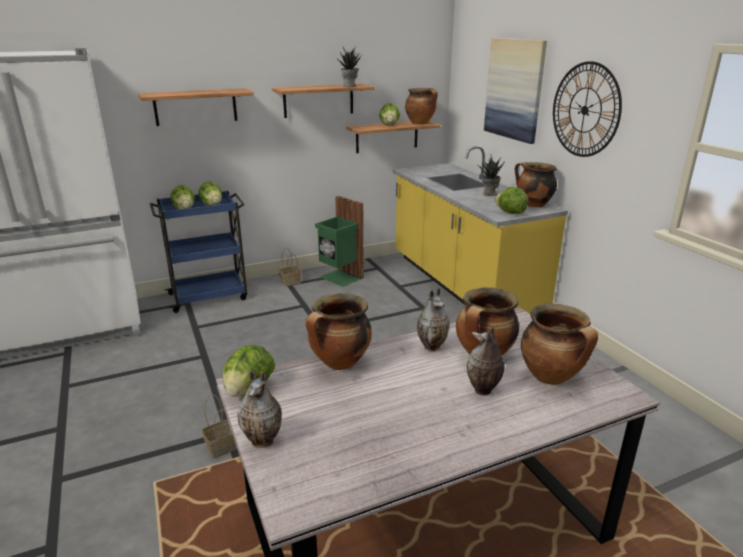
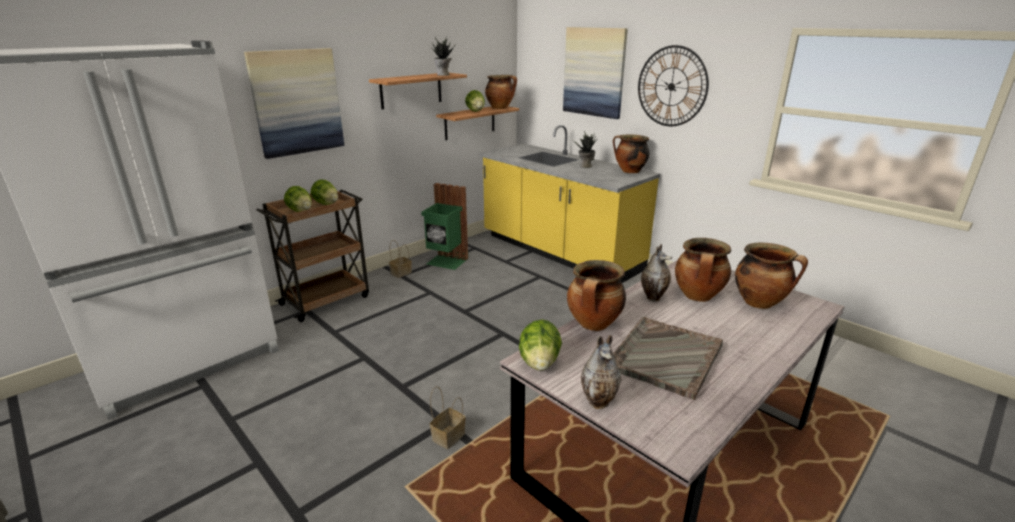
camera: 20 degrees left, 0 degrees up
shelf [138,88,254,126] -> picture [244,48,344,159]
blue cart [150,191,248,313] -> brown cart [257,189,369,322]
vase [467,325,504,396] -> none
lettuce [495,187,528,214] -> none
none -> grey tray [613,317,723,400]

